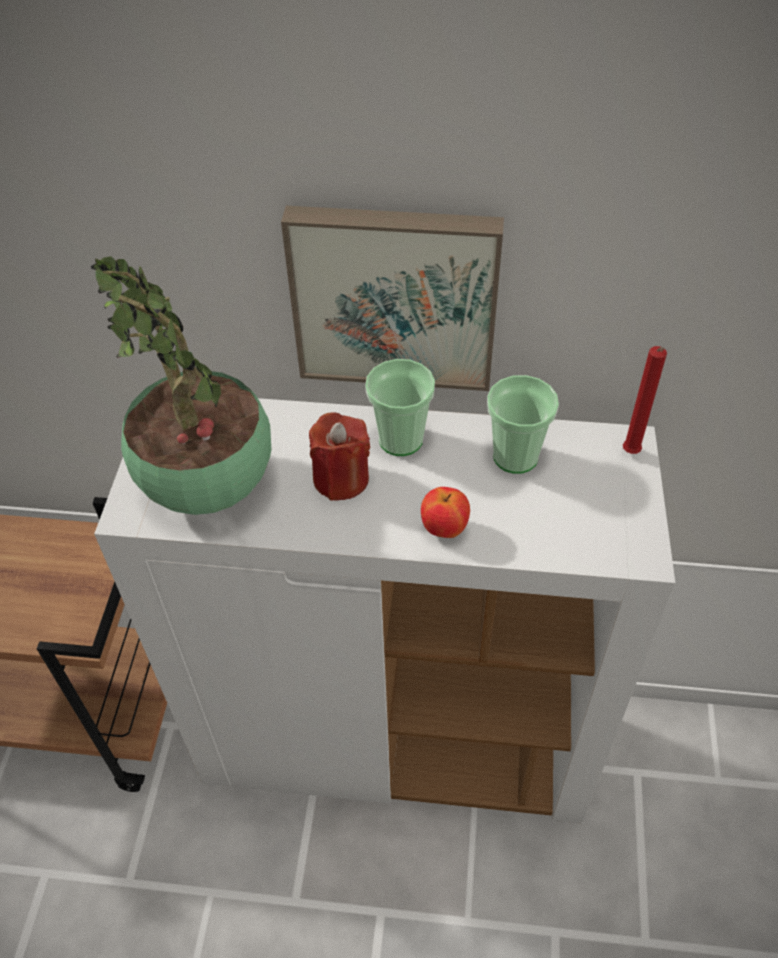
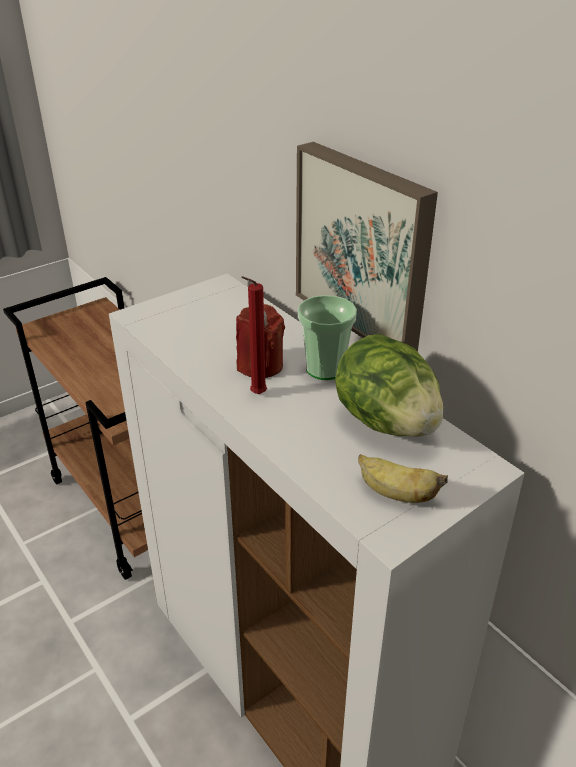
camera: 45 degrees right, 15 degrees down
potted plant [91,257,271,515] -> none
apple [421,487,470,538] -> none
cup [487,375,559,474] -> lettuce [335,334,443,437]
red candle [623,346,667,454] -> red candle moved to [241,277,267,394]
none -> banana [358,454,448,503]

